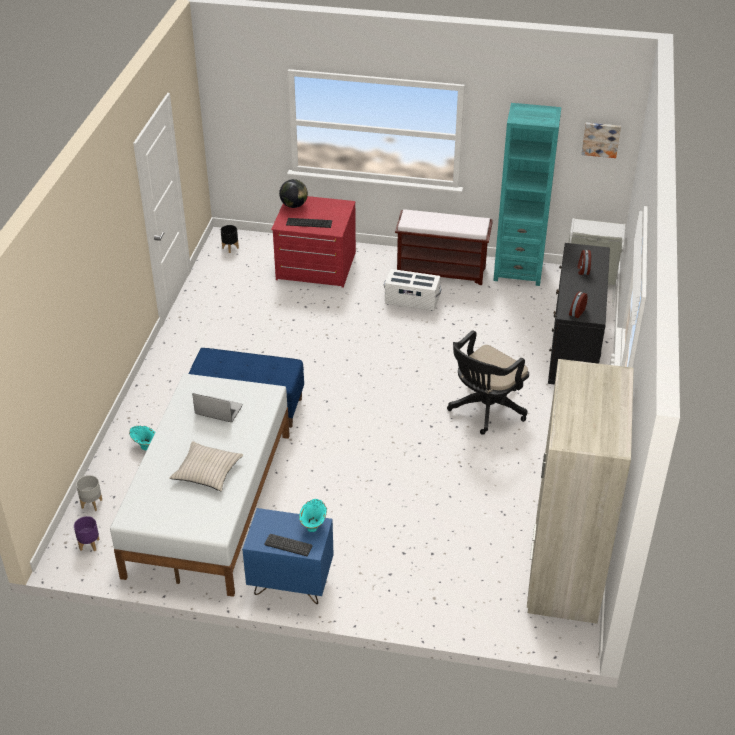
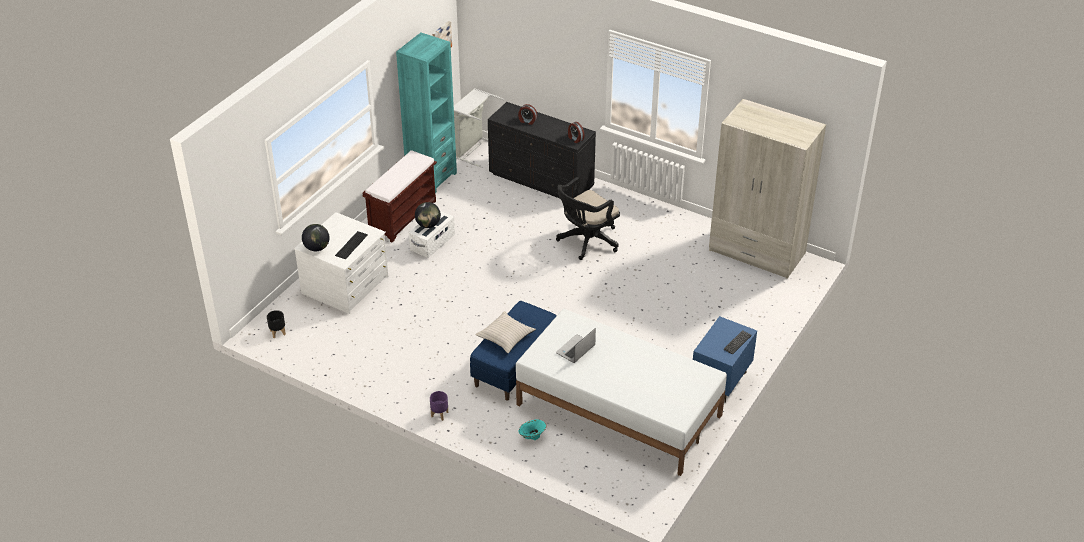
camera: 70 degrees left, 0 degrees up
purple planter [74,516,100,551] -> purple planter moved to [430,391,448,421]
grey planter [76,475,102,511] -> none
beige pillow [169,441,243,491] -> beige pillow moved to [475,311,536,353]
red dresser [271,196,356,288] -> white dresser [294,212,388,314]
turquoise vase [299,499,327,532] -> none
black office chair [447,330,529,435] -> black office chair turned 75 degrees clockwise [556,177,620,260]
none -> globe [415,202,441,228]

